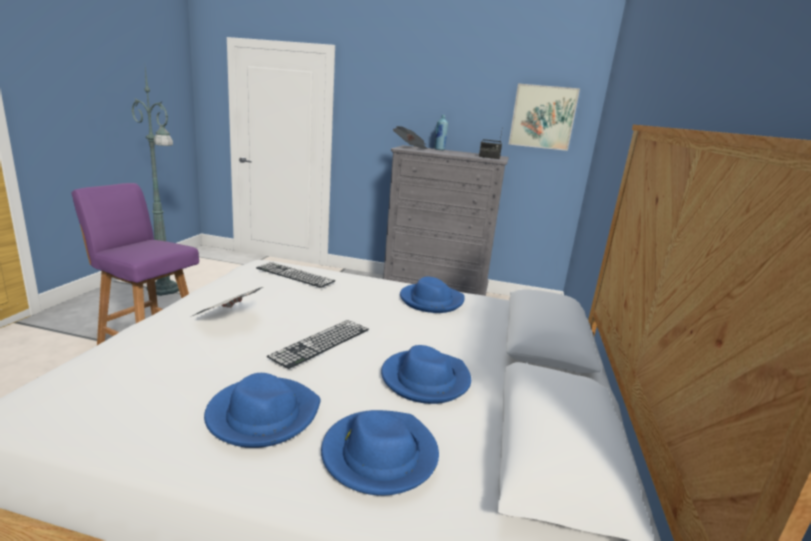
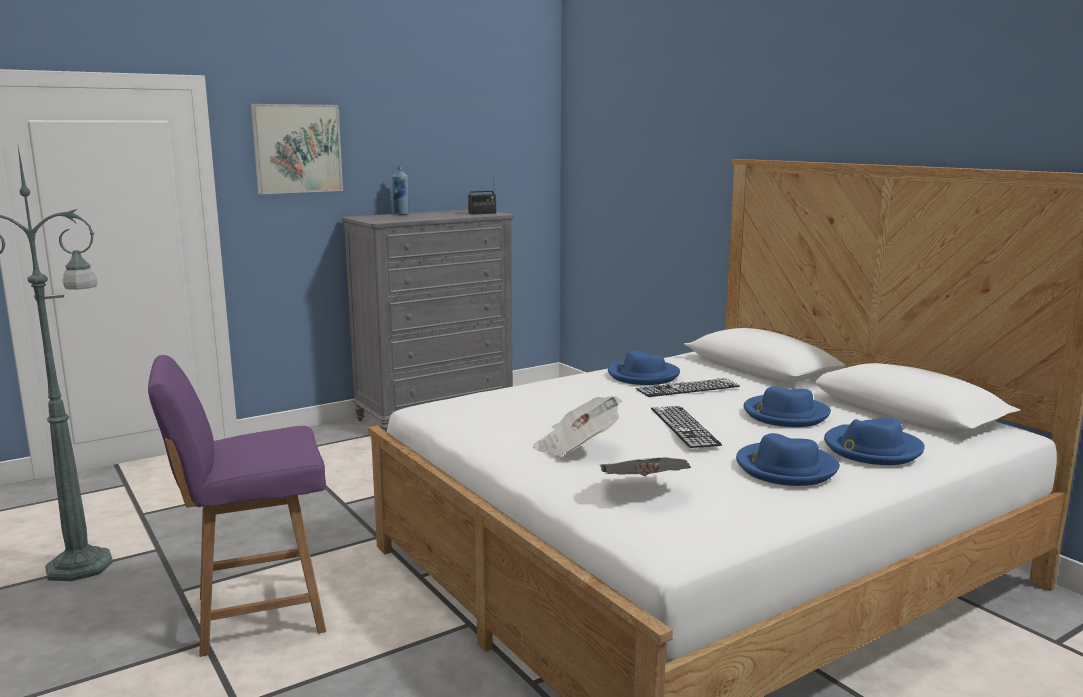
camera: 45 degrees left, 5 degrees down
keyboard [256,262,335,288] -> keyboard moved to [636,378,740,397]
newspaper [393,126,428,149] -> newspaper moved to [600,458,691,476]
picture [509,83,580,151] -> picture moved to [251,104,343,194]

